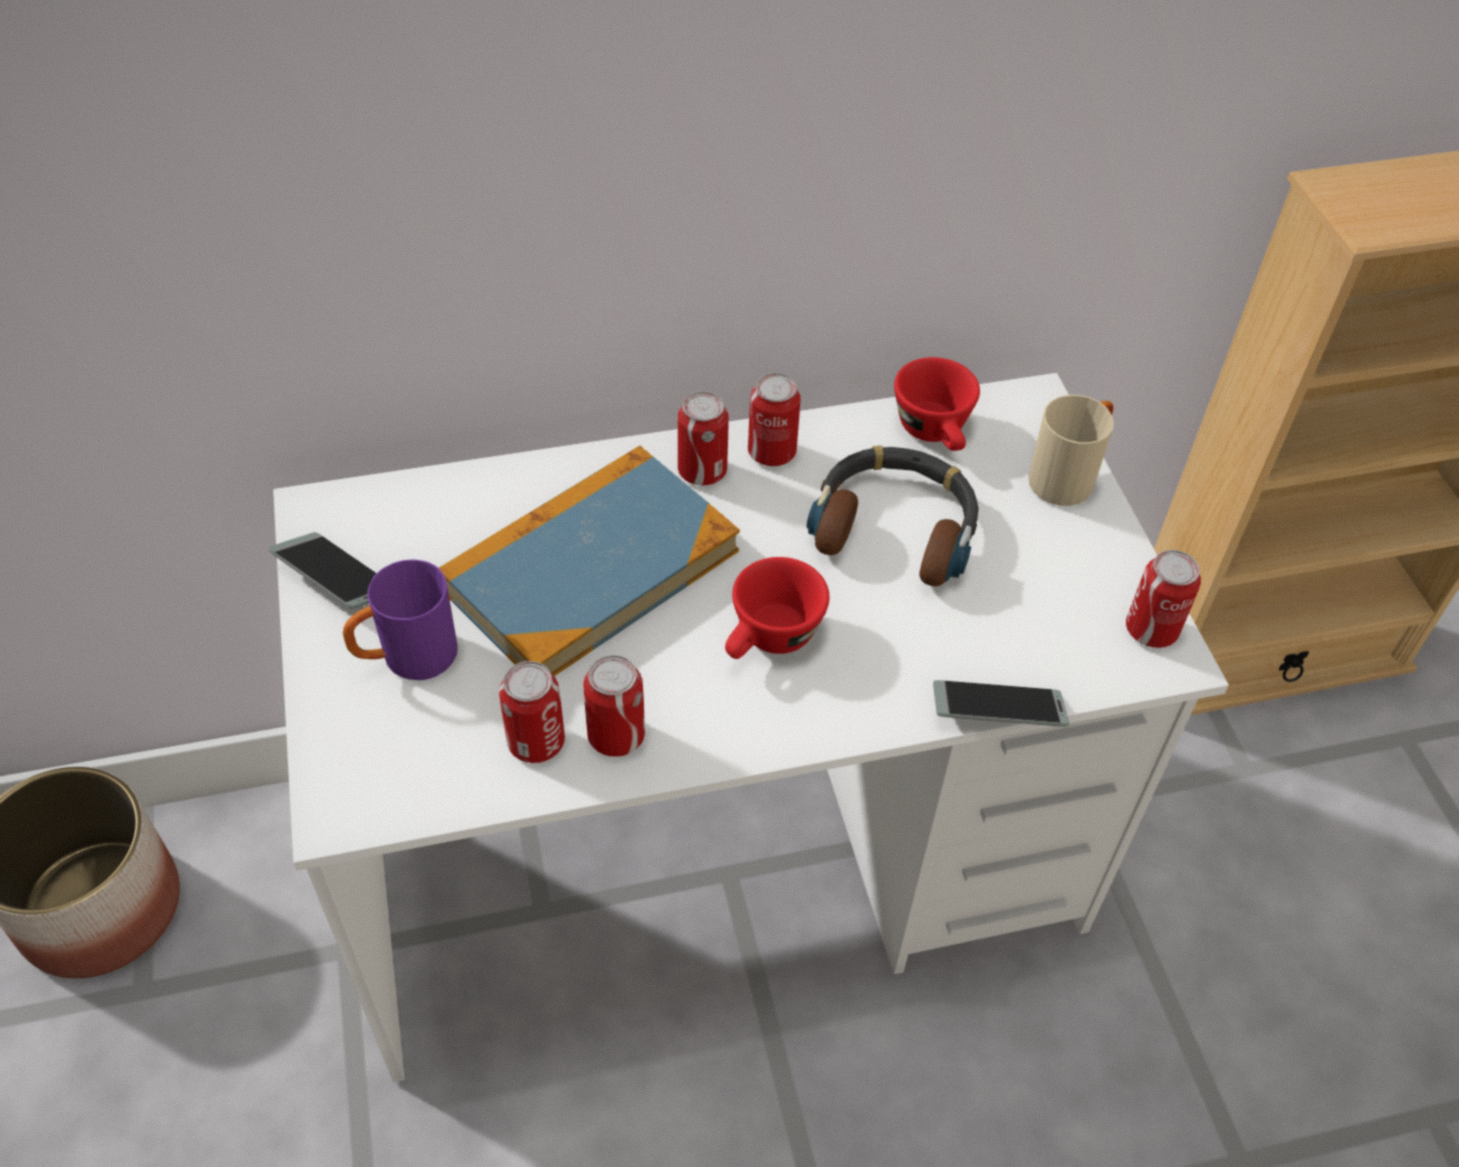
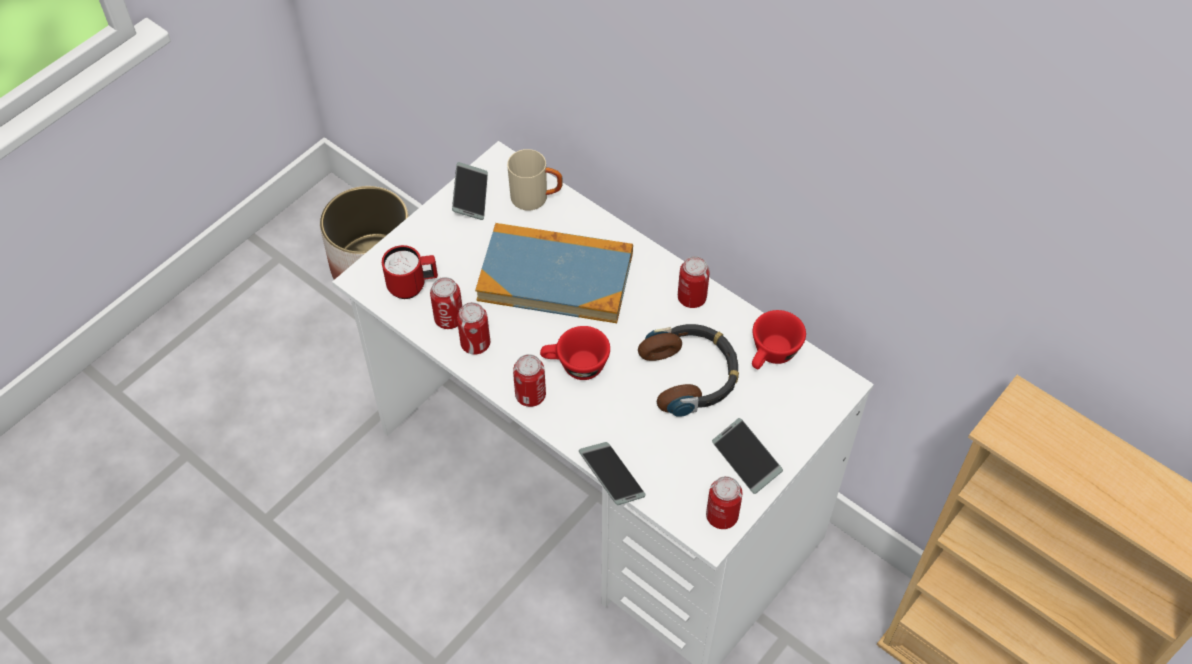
camera: 55 degrees right, 5 degrees up
purple mug [343,560,458,680] -> none
can [678,391,729,486] -> can moved to [513,354,546,407]
beige mug [1028,395,1114,506] -> beige mug moved to [507,149,563,210]
none -> red mug [382,245,438,299]
none -> phone [712,418,783,494]

